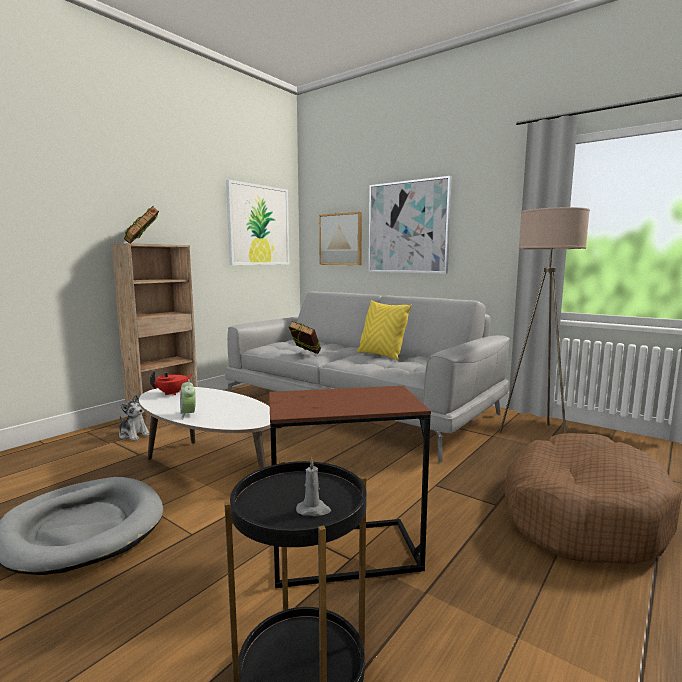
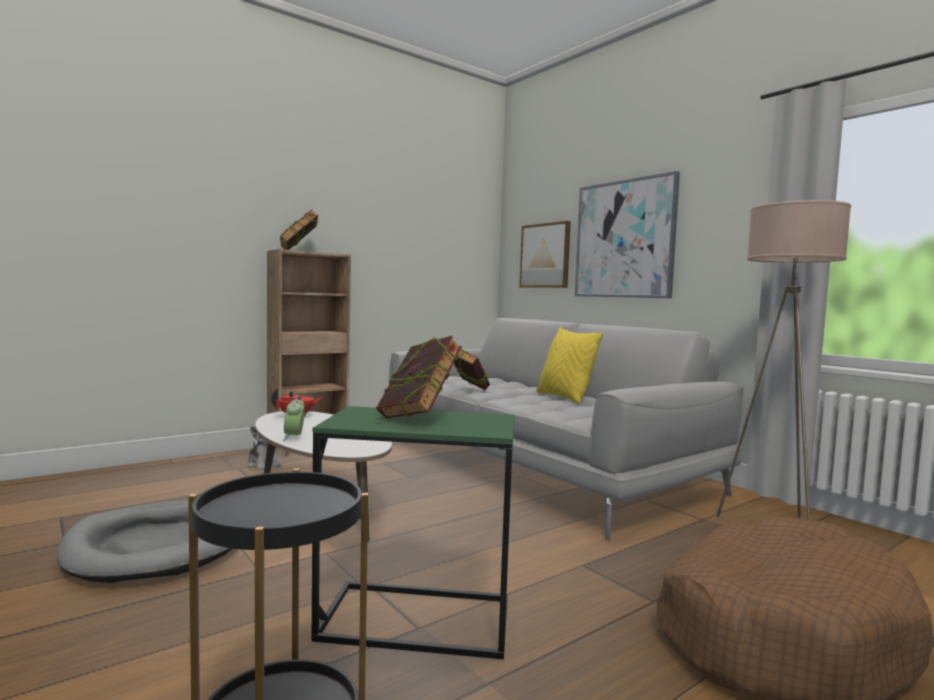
camera: 15 degrees right, 5 degrees down
picture [226,180,289,265] -> none
brown side table [269,386,431,588] -> green side table [311,406,515,659]
grey candle [296,458,331,516] -> none
none -> book [376,336,462,418]

